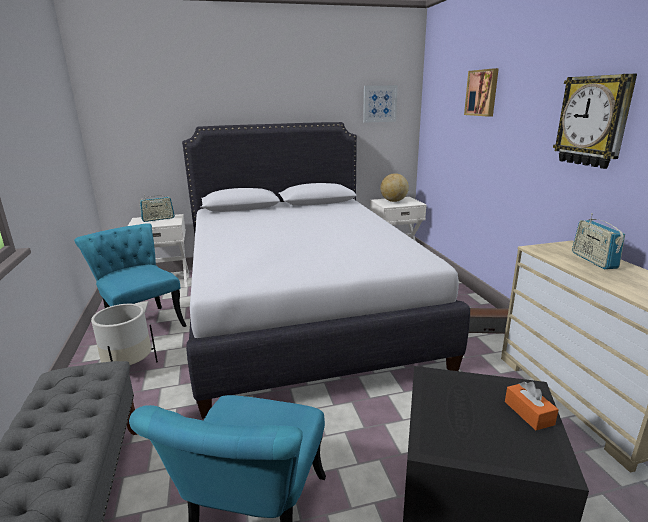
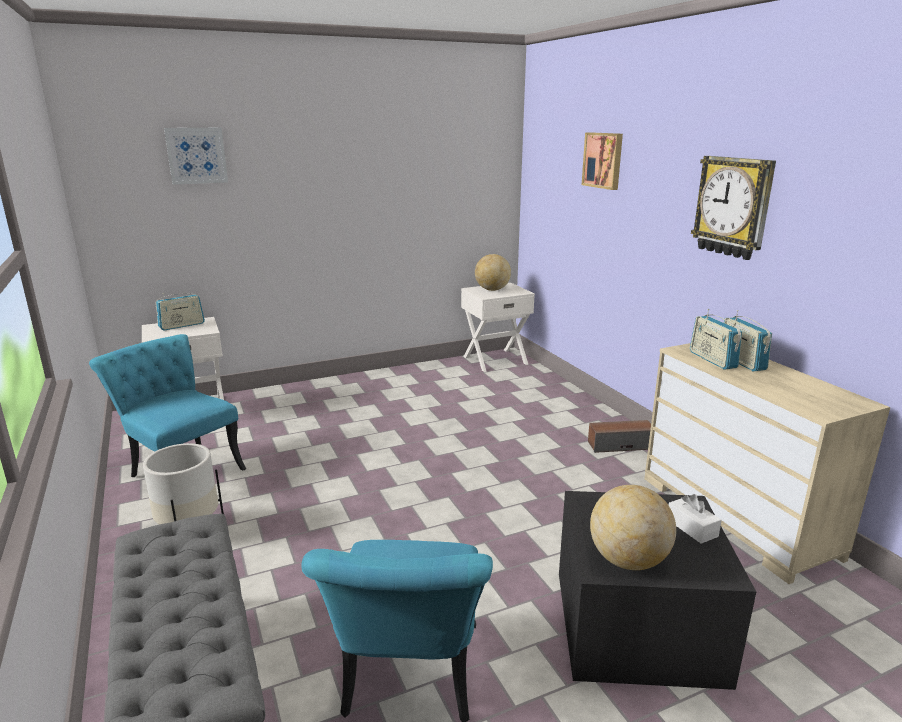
camera: 10 degrees left, 0 degrees up
white bed [182,122,470,419] -> none
picture [363,85,398,123] -> picture moved to [164,128,228,185]
orange tissue box [505,381,559,430] -> white tissue box [669,494,722,544]
none -> globe [590,485,676,570]
none -> radio [690,309,742,370]

